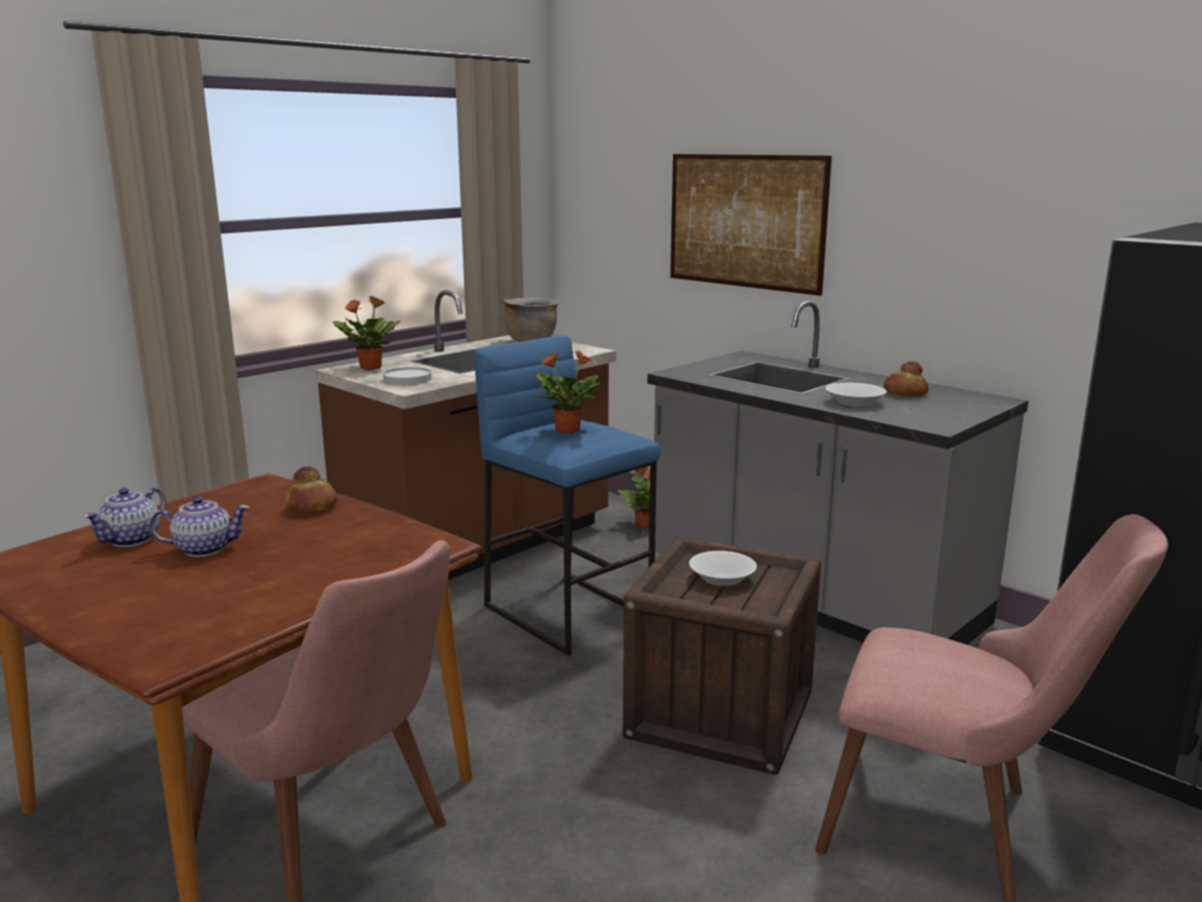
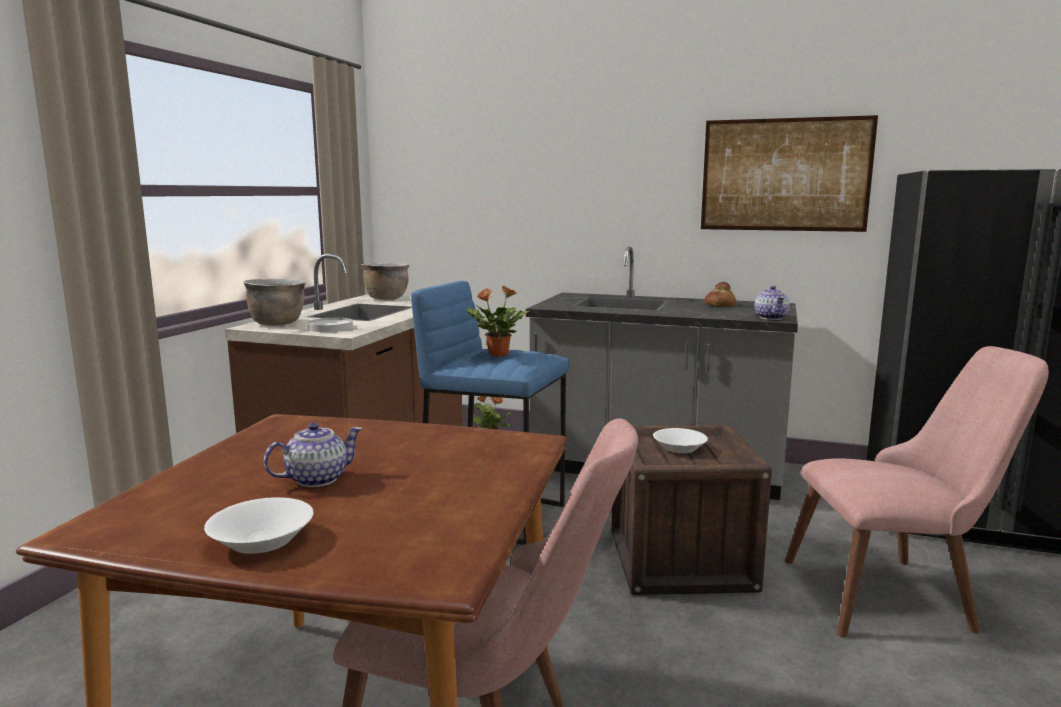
camera: 25 degrees left, 5 degrees down
teapot [83,487,167,547] -> teapot moved to [755,286,790,320]
bread [285,466,338,513] -> none
potted plant [333,296,401,370] -> brown cooking pot [243,279,306,326]
picture [670,154,832,296] -> picture moved to [701,115,878,232]
white bowl [825,383,886,407] -> white bowl moved to [204,497,314,554]

